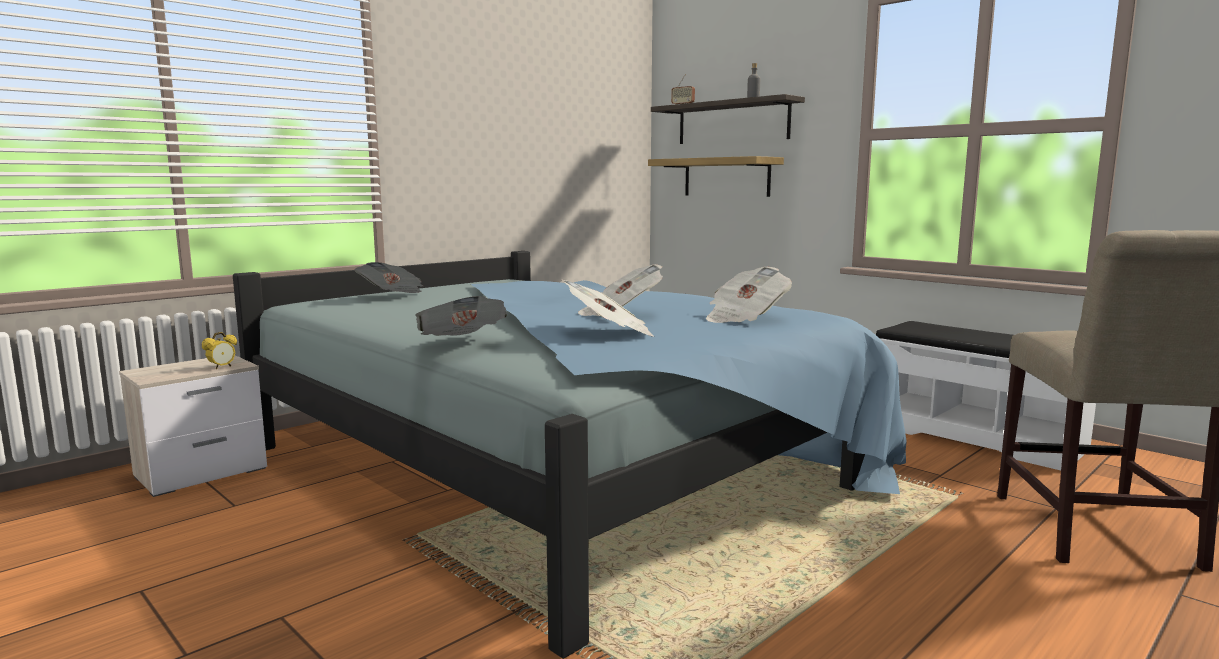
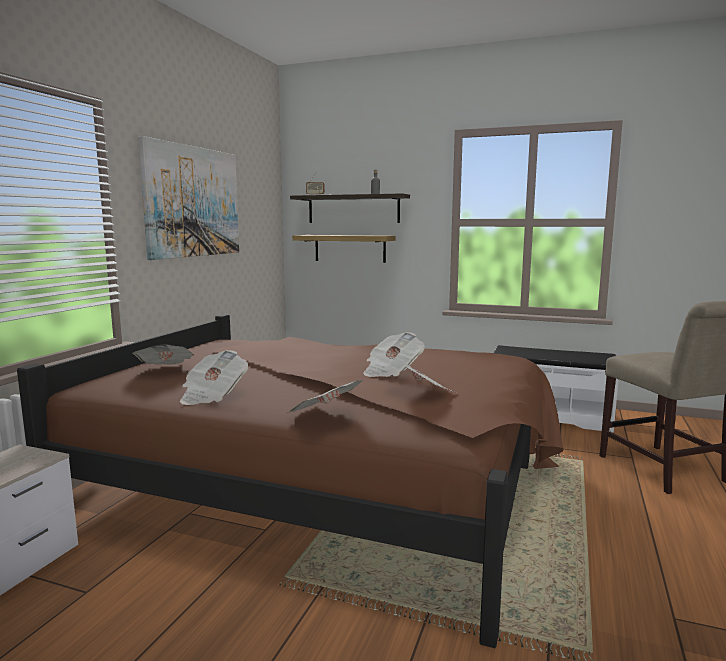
camera: 25 degrees left, 0 degrees up
alarm clock [202,332,237,369] -> none
blue bed [233,251,907,659] -> brown bed [17,314,563,648]
newspaper [706,267,792,323] -> newspaper moved to [180,350,248,405]
none -> picture [138,136,239,260]

